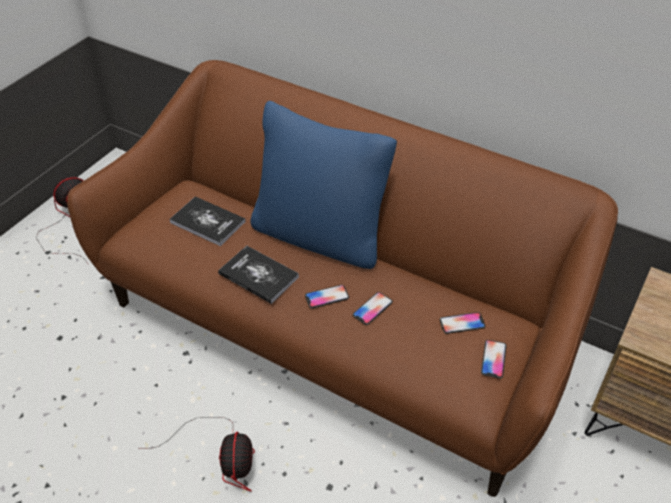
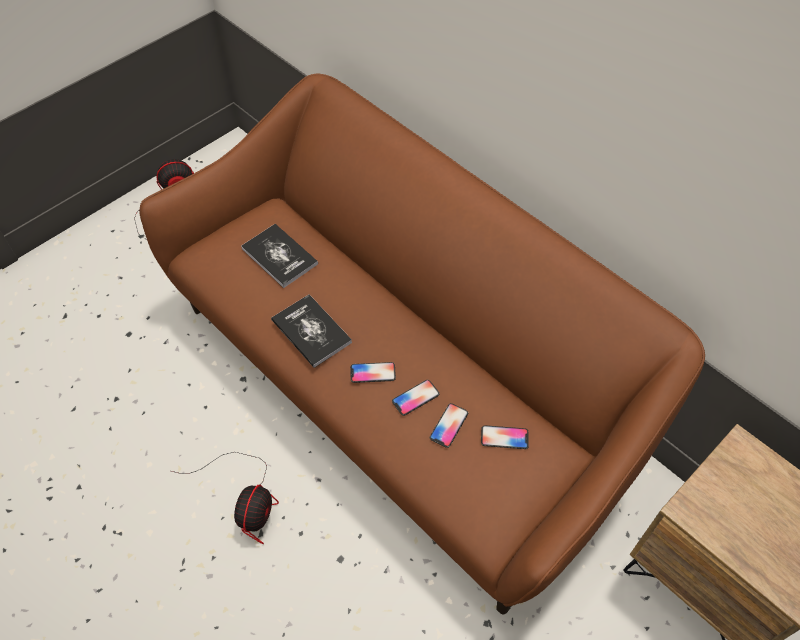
camera: 15 degrees right, 10 degrees up
blue pillow [250,101,397,269] -> none
phone [481,340,507,378] -> phone moved to [430,403,468,448]

